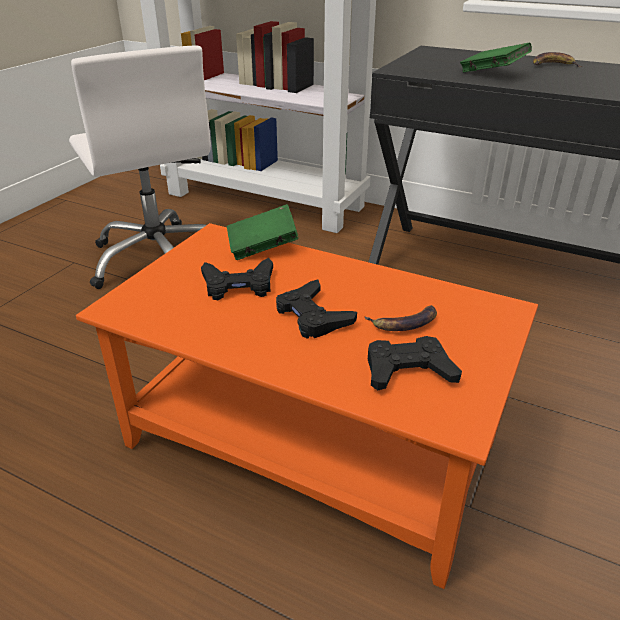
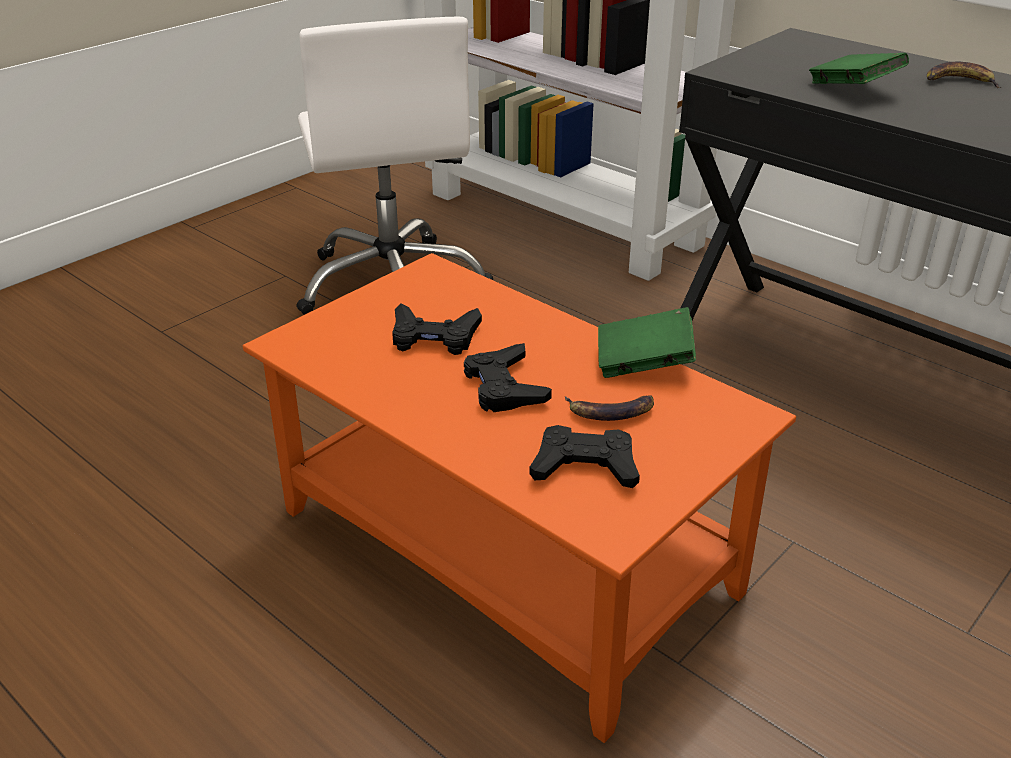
camera: 15 degrees right, 0 degrees up
green book [227,204,299,260] -> green book moved to [598,307,696,378]

